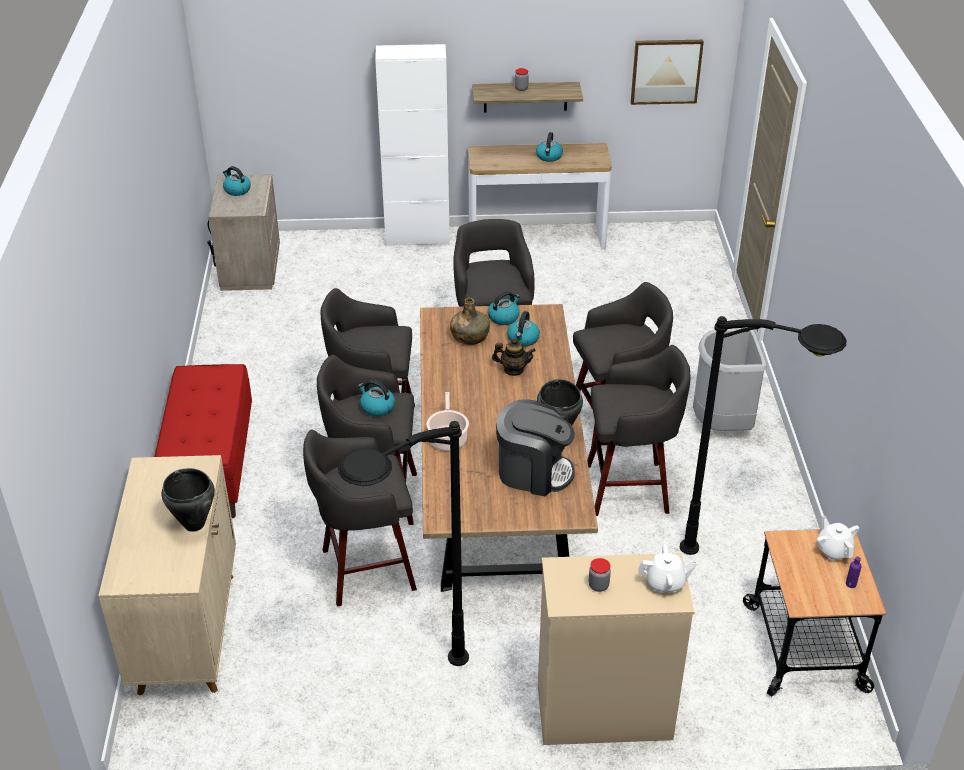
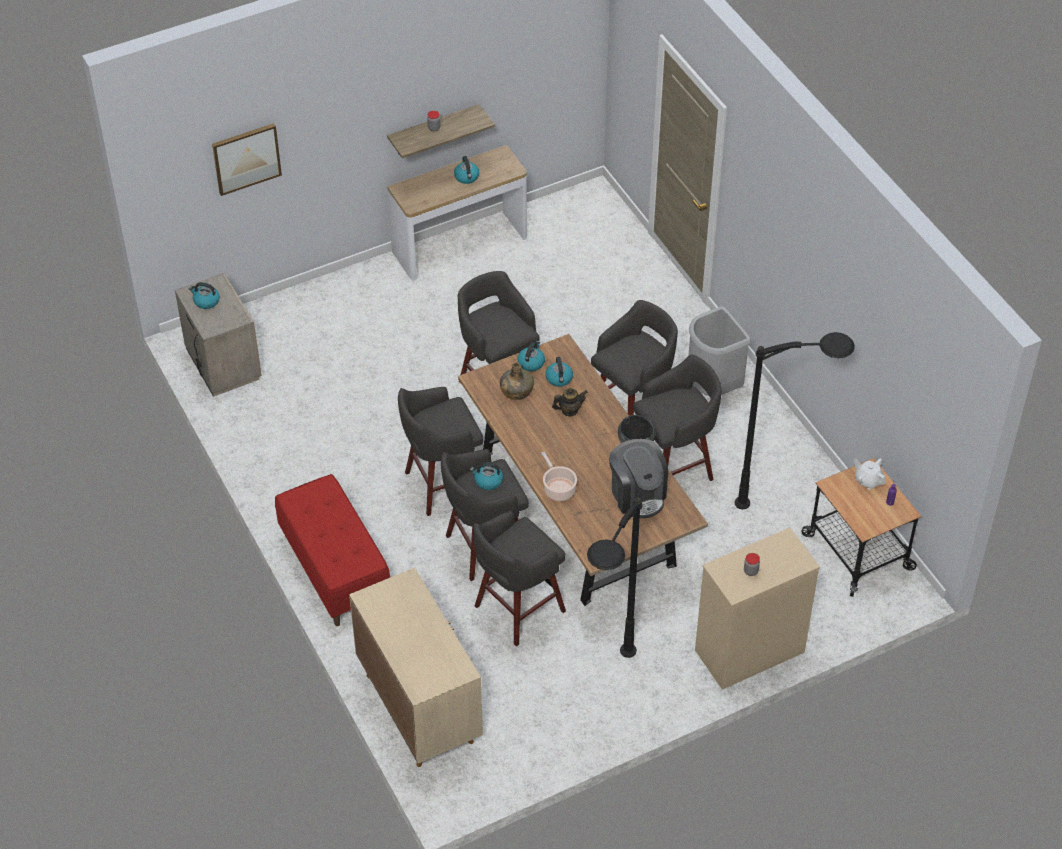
camera: 25 degrees left, 10 degrees up
black cooking pot [161,468,215,532] -> none
white cabinet [375,44,450,246] -> none
coffee machine [496,399,575,496] -> coffee machine turned 75 degrees clockwise [609,439,668,519]
picture [631,40,704,105] -> picture moved to [212,123,282,196]
white teapot [638,544,697,593] -> none

